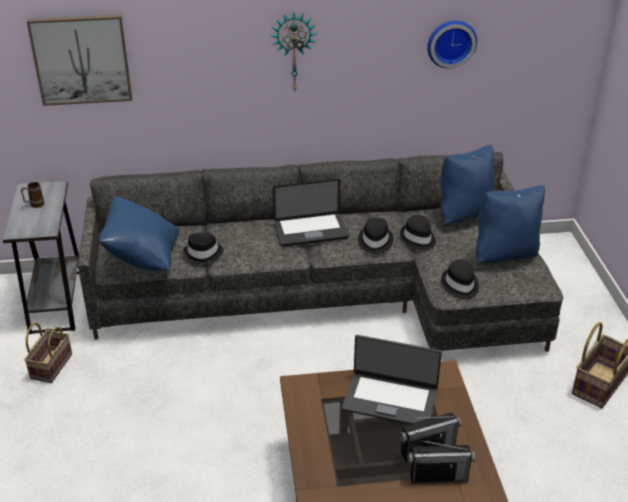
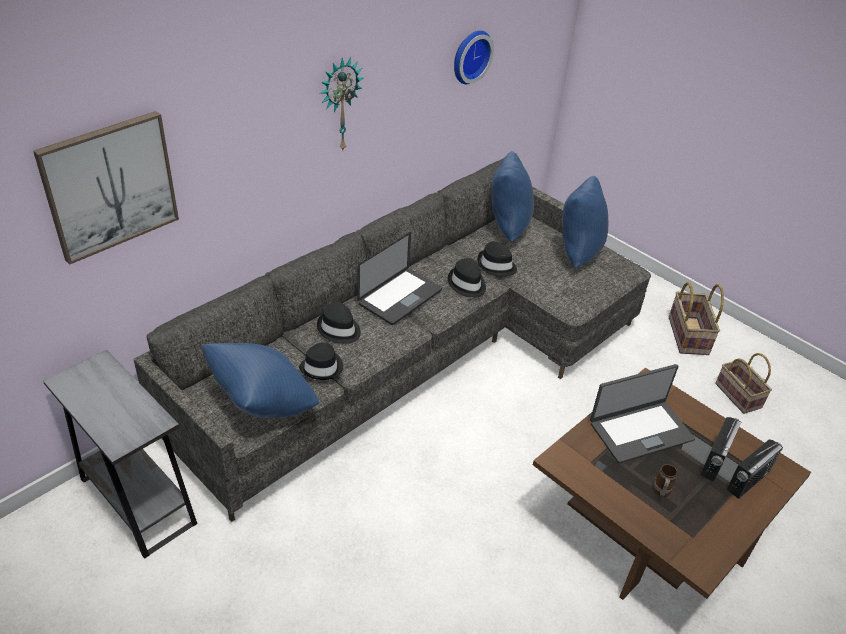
camera: 40 degrees left, 5 degrees up
mug [21,182,44,208] -> mug moved to [653,464,677,497]
basket [24,323,72,383] -> basket moved to [715,353,772,414]
black hat [441,260,479,299] -> black hat moved to [317,302,361,344]

